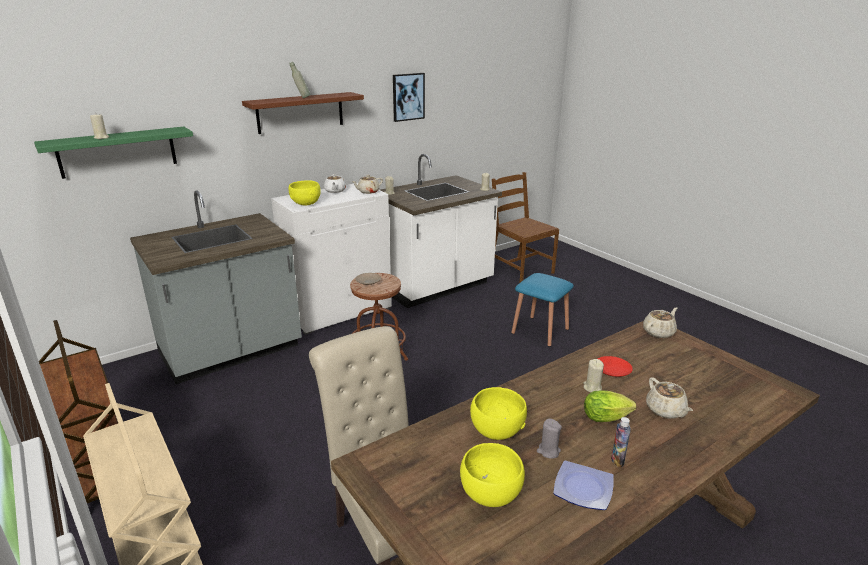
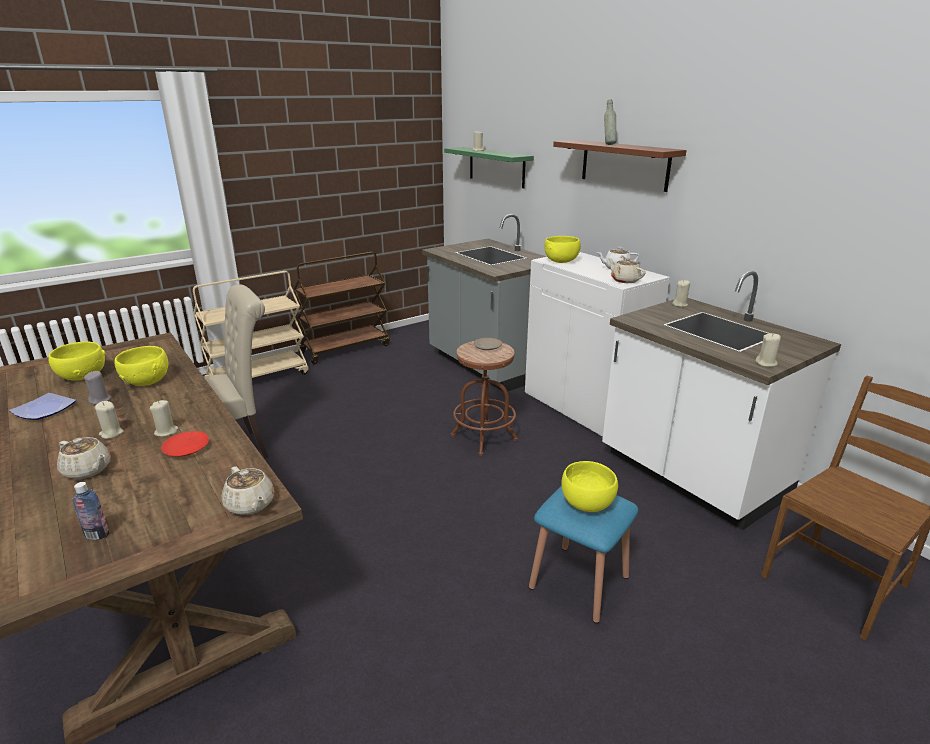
camera: 90 degrees right, 0 degrees up
picture [393,73,425,122] -> none
lettuce [584,390,636,422] -> beige candle [95,401,124,439]
bottle [611,417,631,467] -> bottle moved to [72,482,109,540]
beige teapot [646,377,693,419] -> beige teapot turned 135 degrees counterclockwise [57,437,110,479]
none -> yellow bowl [562,461,618,512]

